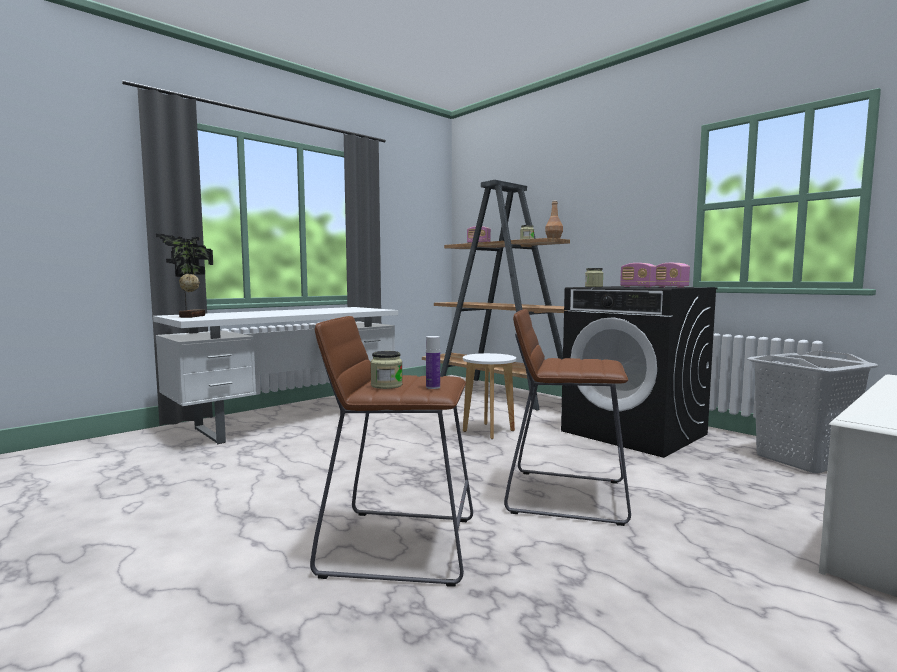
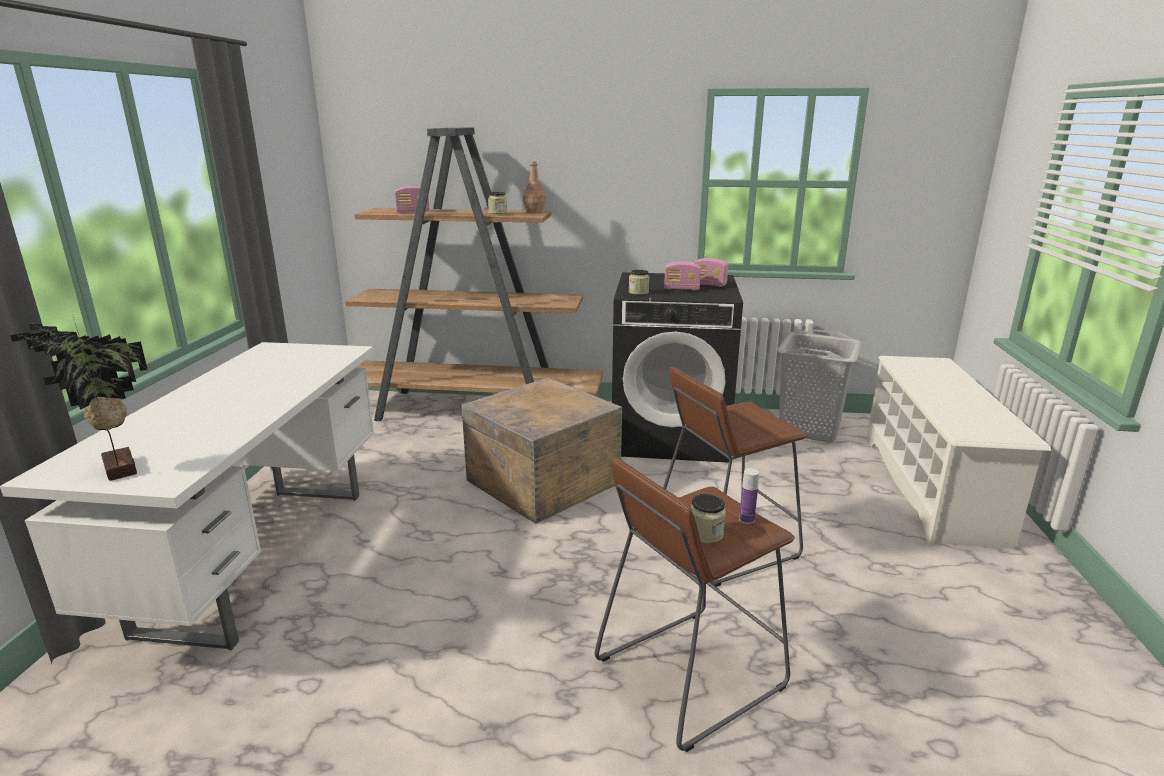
camera: 40 degrees left, 15 degrees up
white stool [463,353,516,439] -> crate [461,378,622,524]

